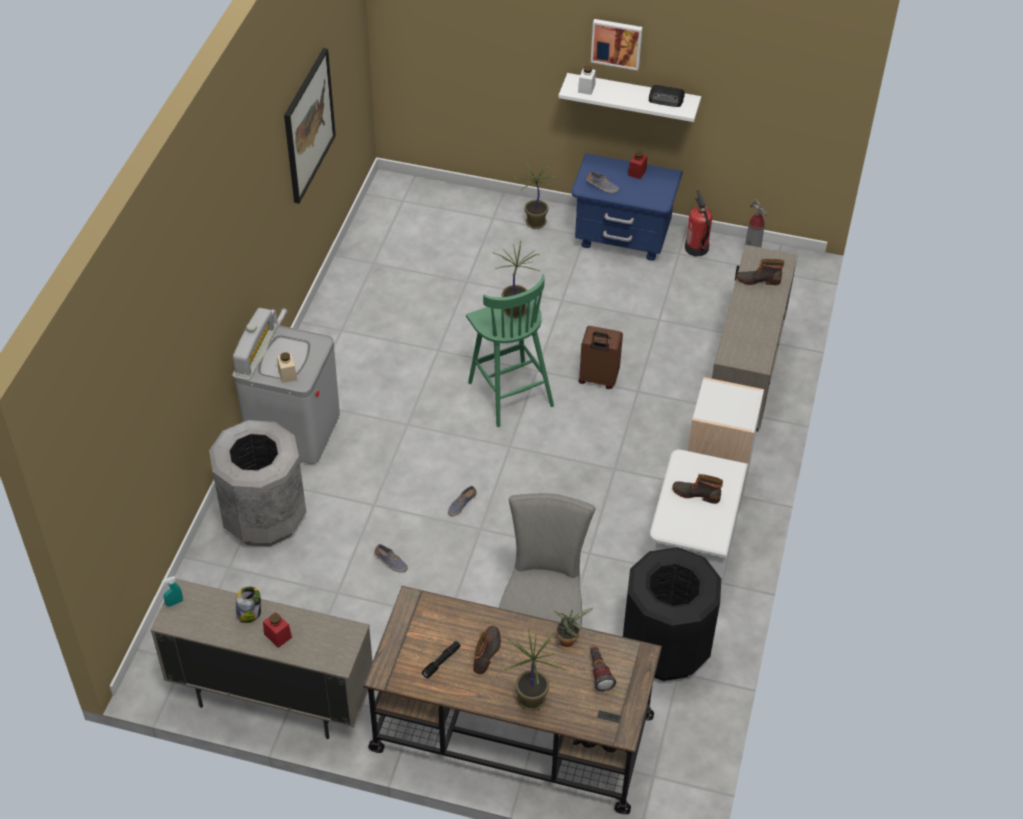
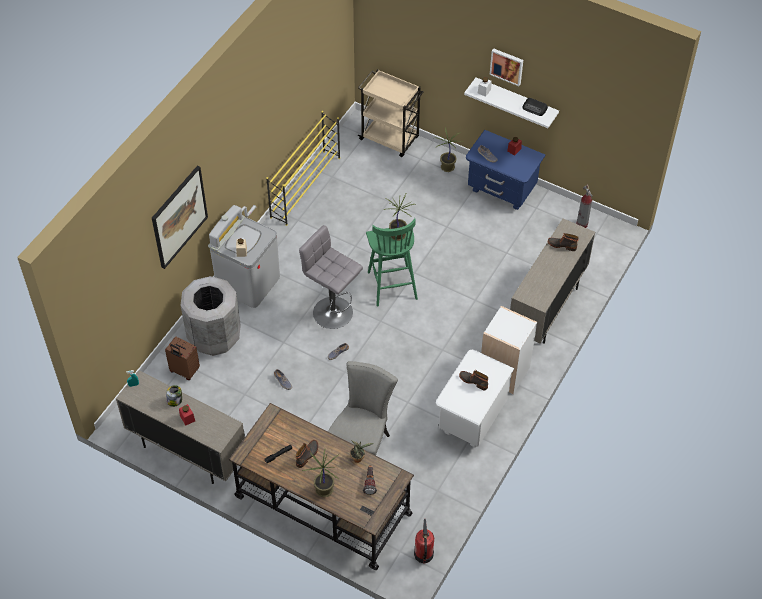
camera: 15 degrees right, 5 degrees up
picture [284,48,336,204] -> picture moved to [152,166,208,269]
brown suitcase [579,326,623,389] -> brown suitcase moved to [165,336,200,380]
black trash can [623,547,721,681] -> none
fire extinguisher [685,190,712,256] -> fire extinguisher moved to [414,519,434,563]
none -> yellow shoe rack [266,111,340,226]
none -> grey stool [299,225,363,329]
none -> beige cart [358,69,424,157]

